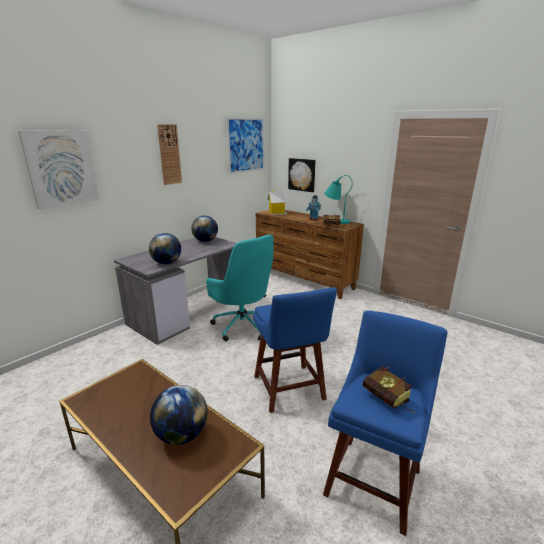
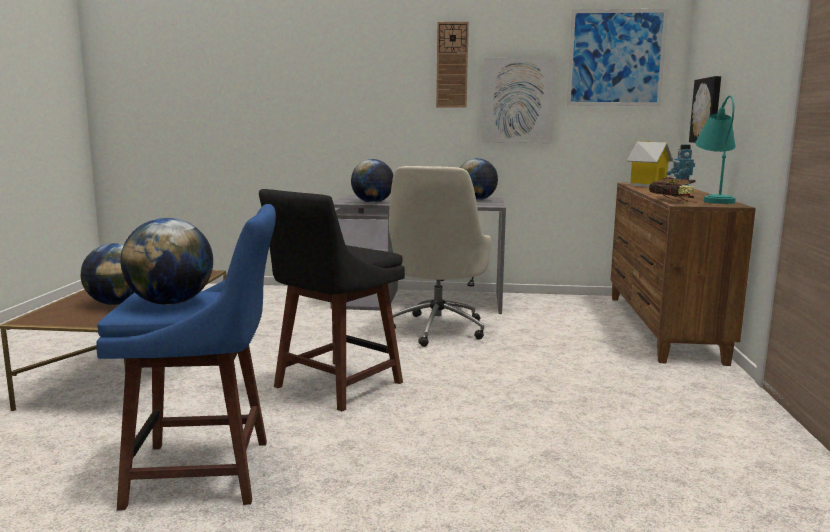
camera: 55 degrees right, 10 degrees down
picture [18,130,99,209] -> picture moved to [482,57,556,143]
turquoise office chair [206,235,274,341] -> beige office chair [389,166,491,347]
blue stool [253,287,337,413] -> black stool [259,189,405,411]
book [363,366,414,413] -> globe [121,218,213,305]

